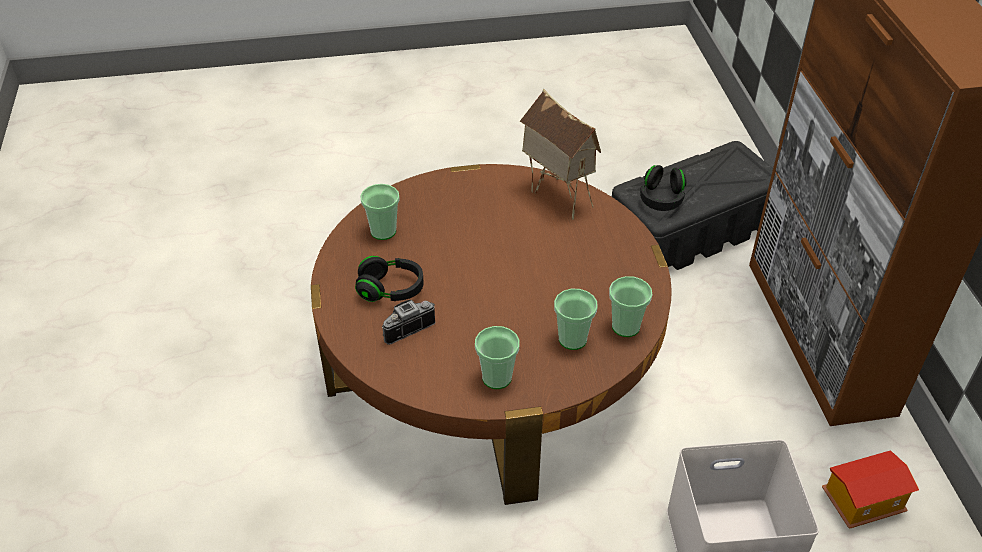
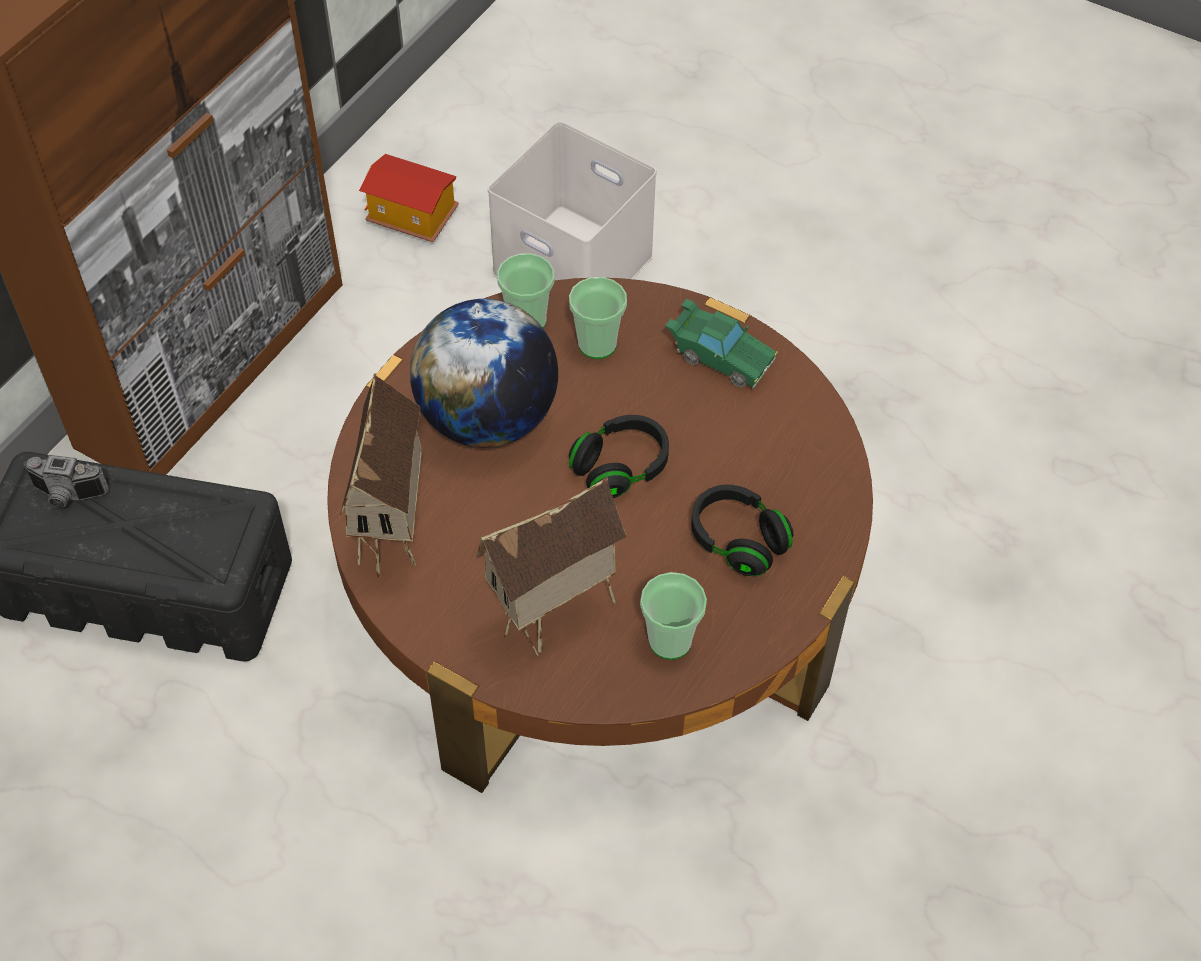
camera: 140 degrees left, 10 degrees up
camera [382,300,435,345] -> camera moved to [23,455,109,508]
cup [475,326,520,389] -> green toy car [665,299,778,389]
black headphones [640,165,686,211] -> black headphones moved to [569,415,669,498]
none -> globe [410,299,558,447]
none -> toy house [476,477,627,657]

